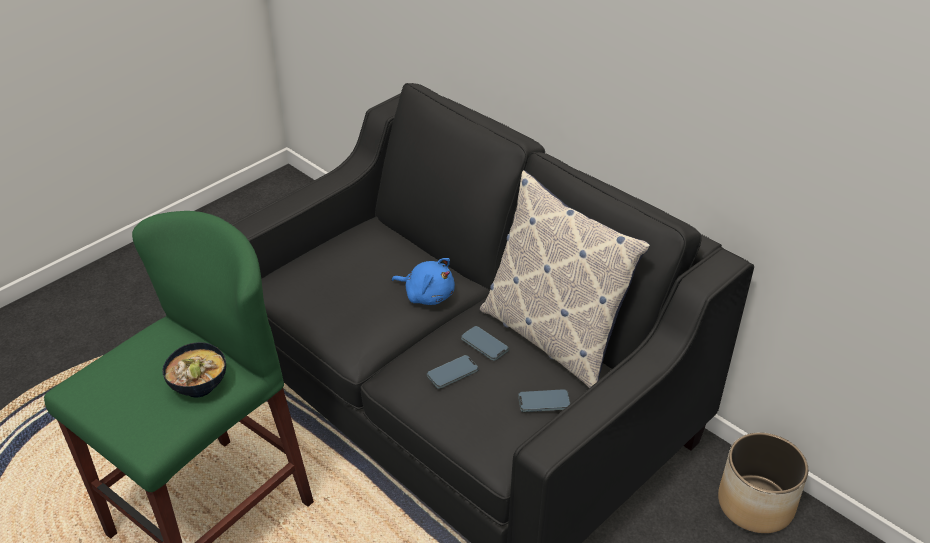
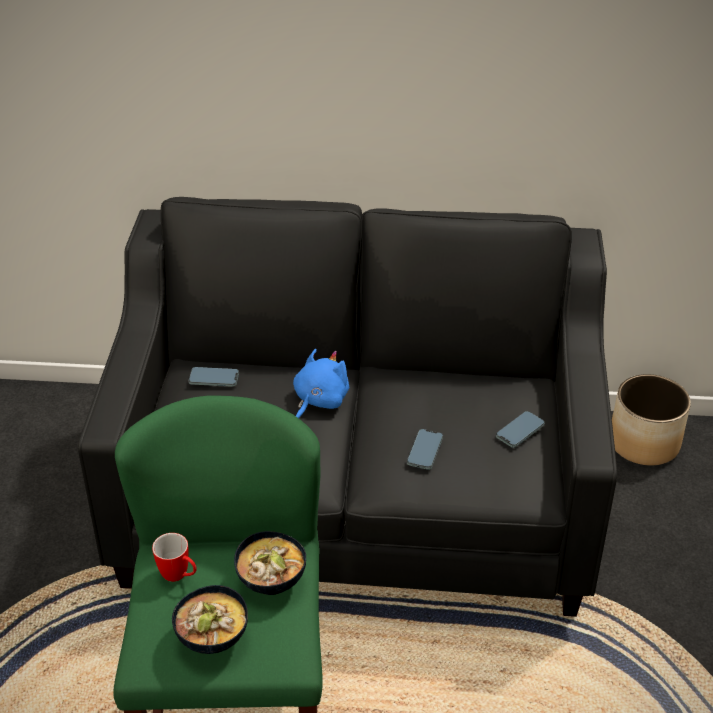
camera: 40 degrees left, 0 degrees up
blue plush toy [392,258,455,305] -> blue plush toy turned 45 degrees counterclockwise [293,349,349,418]
phone [461,326,509,361] -> phone moved to [189,367,239,387]
pillow [480,170,650,388] -> none
none -> mug [152,533,197,582]
none -> bowl [172,585,248,654]

